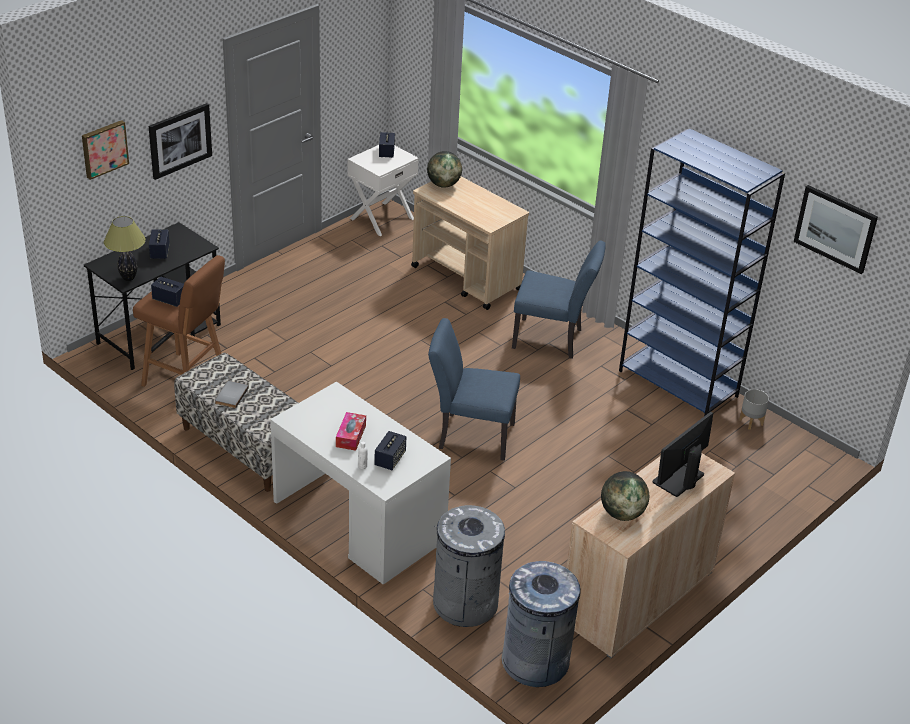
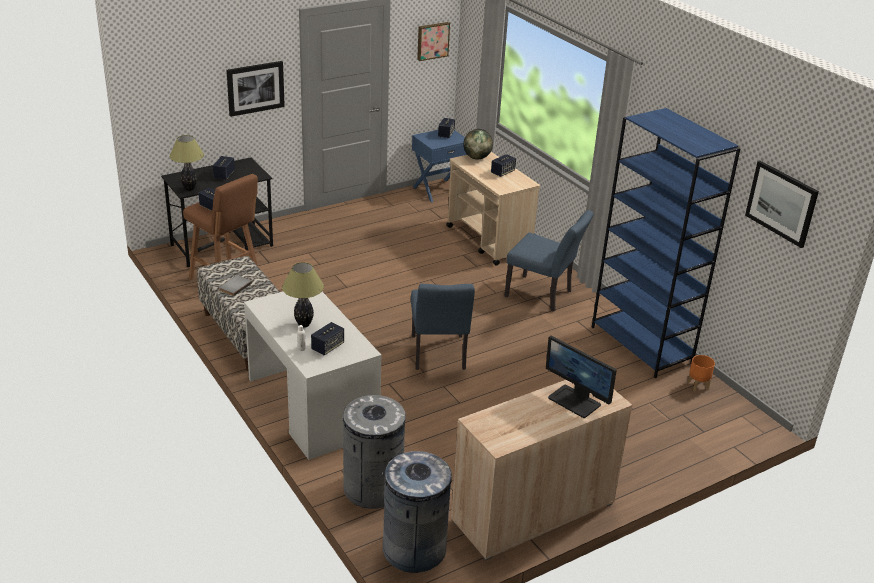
camera: 15 degrees right, 5 degrees down
picture [82,120,129,180] -> picture moved to [417,22,450,61]
tissue box [336,412,366,451] -> table lamp [282,262,324,328]
white nightstand [348,145,419,236] -> blue nightstand [412,130,467,202]
blue chair [428,318,520,461] -> blue chair turned 120 degrees counterclockwise [411,284,475,370]
globe [601,471,649,521] -> none
monitor [653,412,713,497] -> monitor turned 105 degrees counterclockwise [546,336,617,418]
grey planter [739,389,769,430] -> orange planter [687,355,715,391]
none -> speaker [491,154,516,177]

